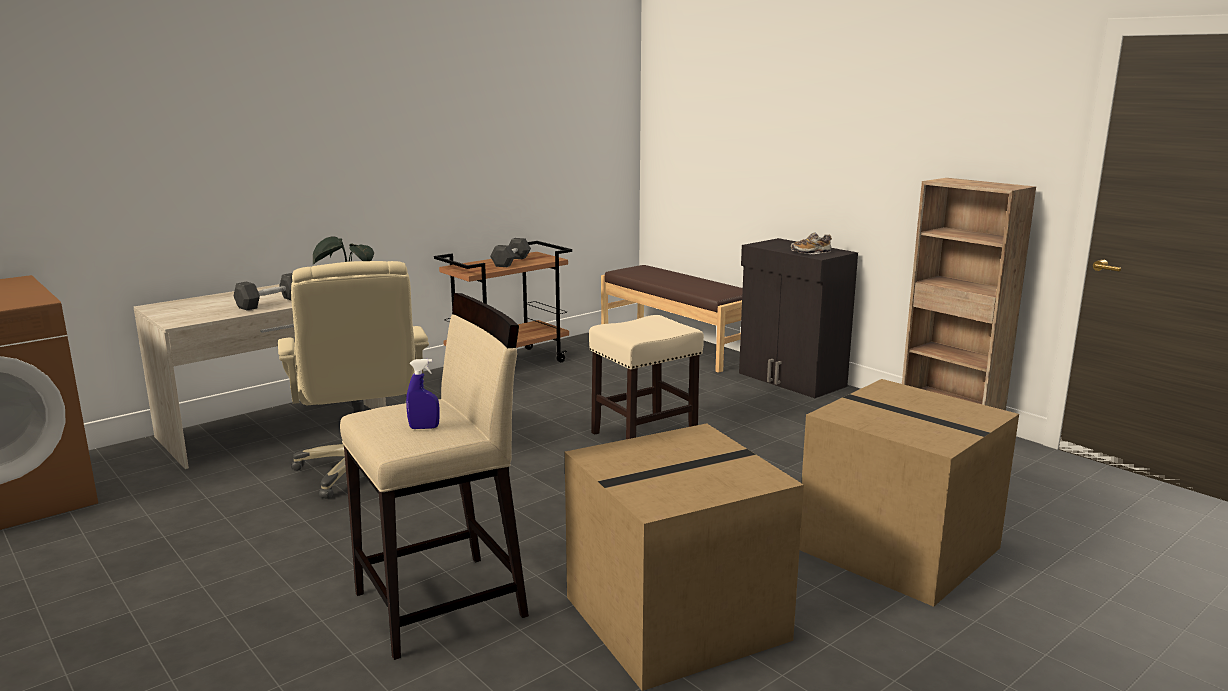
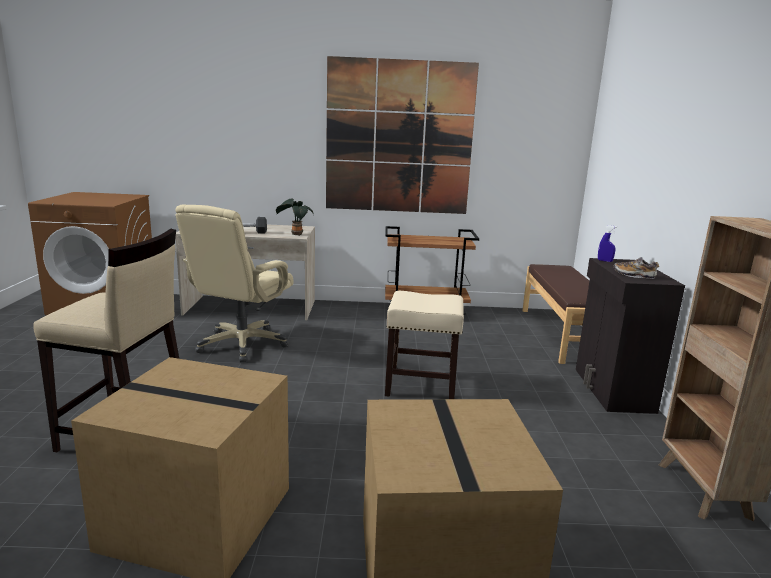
camera: 40 degrees right, 0 degrees up
blue spray bottle [406,359,440,429] -> blue spray bottle moved to [598,225,617,262]
grey dumbbell [490,238,531,267] -> none
none -> picture [326,56,479,214]

